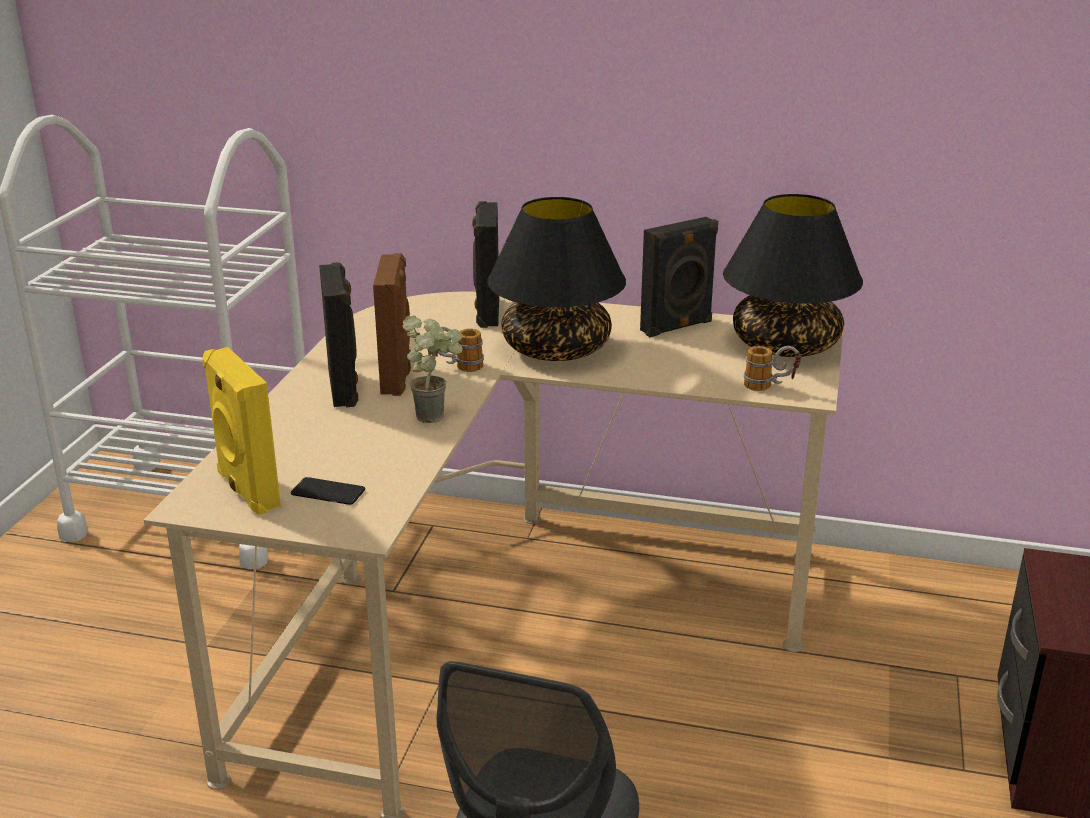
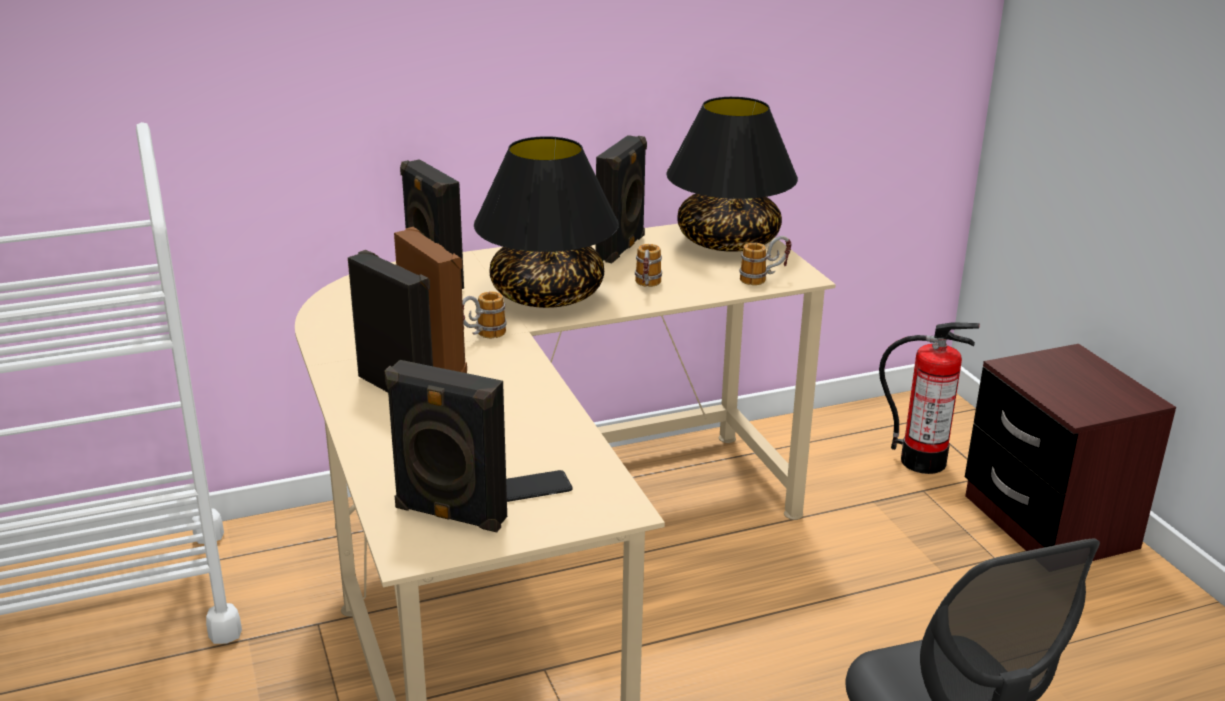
camera: 35 degrees left, 0 degrees up
yellow speaker [202,347,281,515] -> black speaker [384,360,507,533]
potted plant [403,315,463,423] -> none
none -> mug [635,244,662,287]
none -> fire extinguisher [879,322,980,474]

